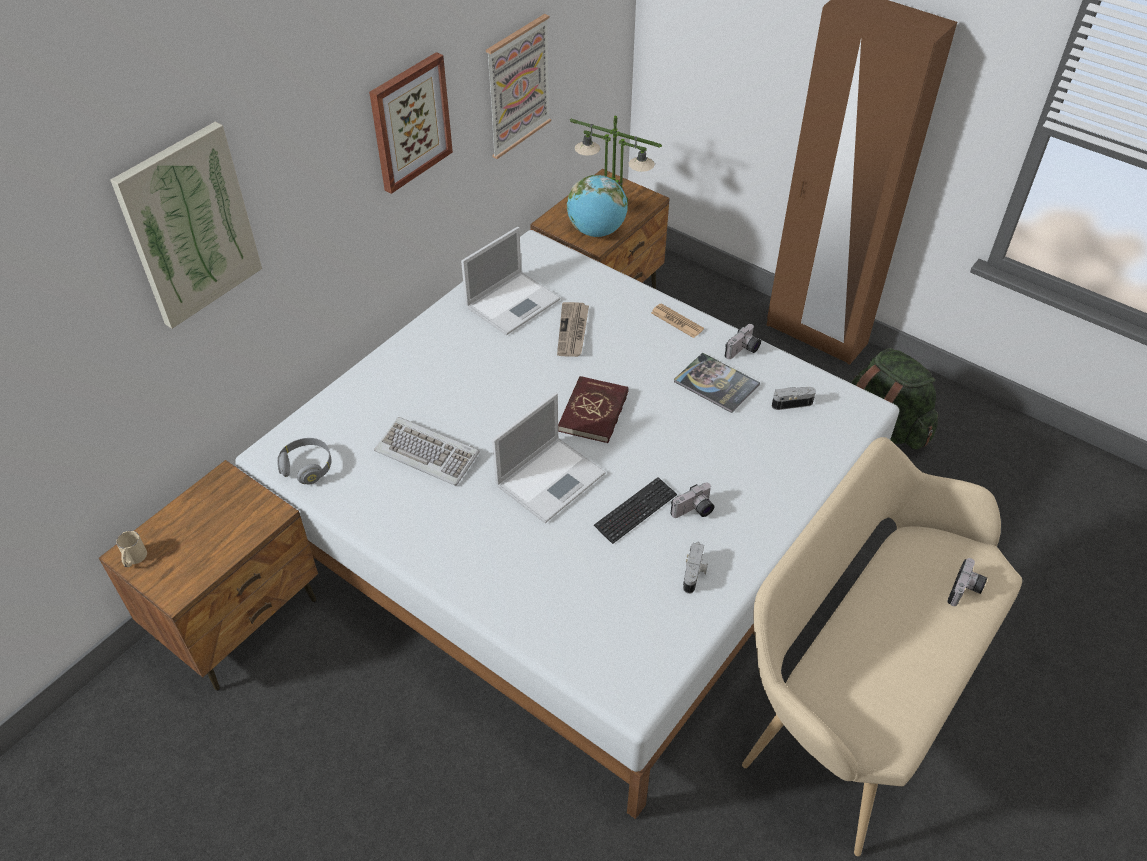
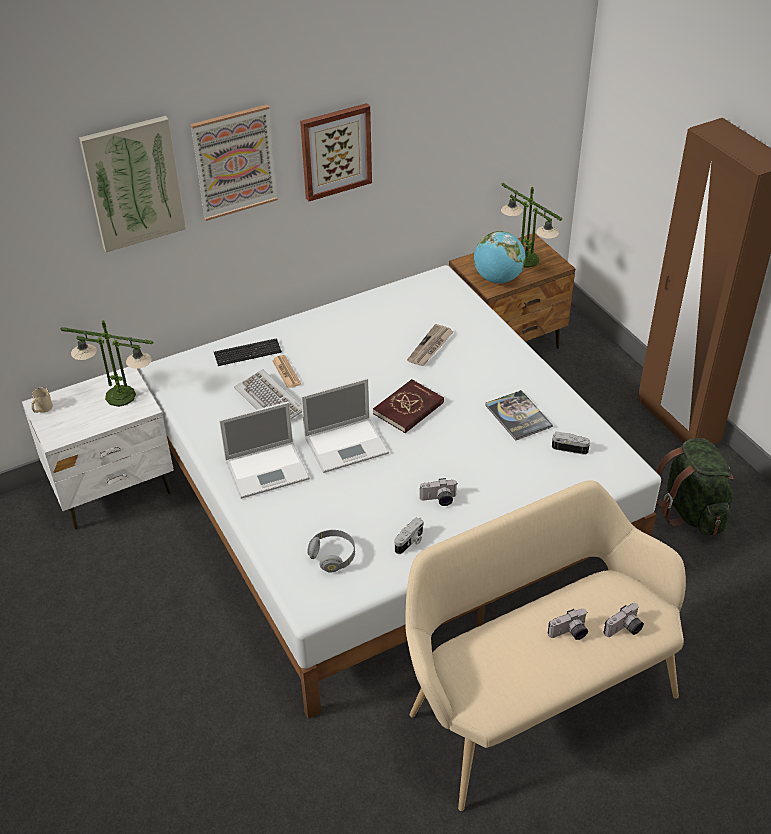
camera: 25 degrees right, 5 degrees down
brown nightstand [99,460,318,691] -> white nightstand [22,367,174,529]
grey headphones [277,438,331,485] -> grey headphones moved to [307,530,355,573]
laptop [461,227,560,335] -> laptop moved to [219,401,310,499]
picture [486,14,551,159] -> picture moved to [190,104,278,221]
keyboard [594,477,677,544] -> keyboard moved to [214,338,282,366]
newspaper [651,303,704,338] -> newspaper moved to [272,355,301,388]
camera [725,324,761,359] -> camera moved to [548,608,588,640]
none -> table lamp [60,320,153,407]

